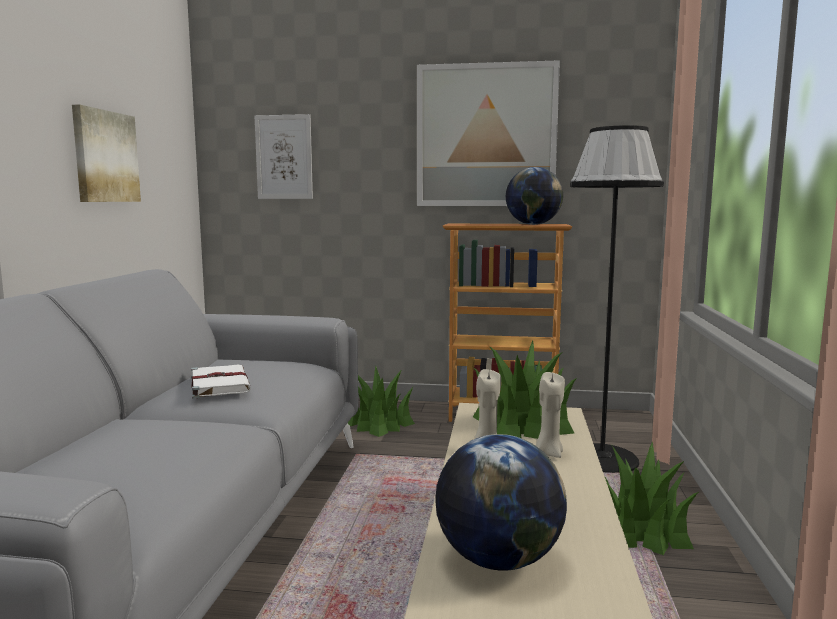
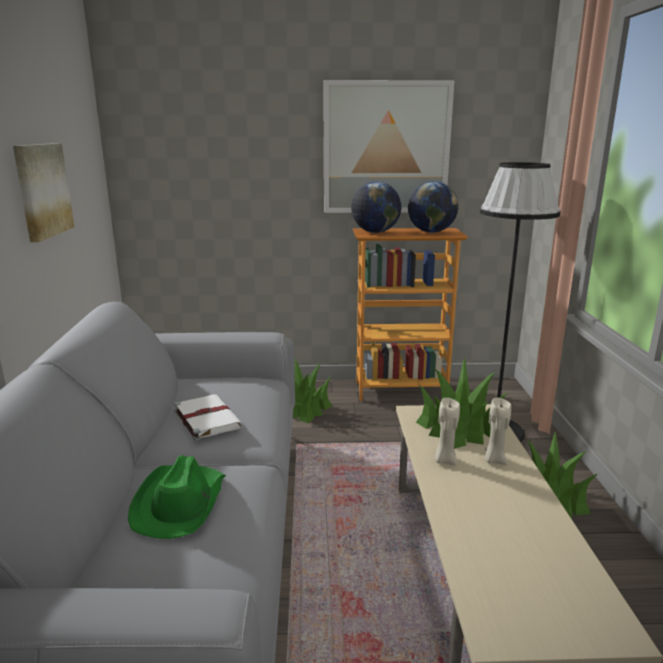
camera: 10 degrees left, 10 degrees up
picture [255,114,313,199] -> none
globe [436,434,567,571] -> globe moved to [351,182,401,233]
none -> green hat [128,455,226,539]

